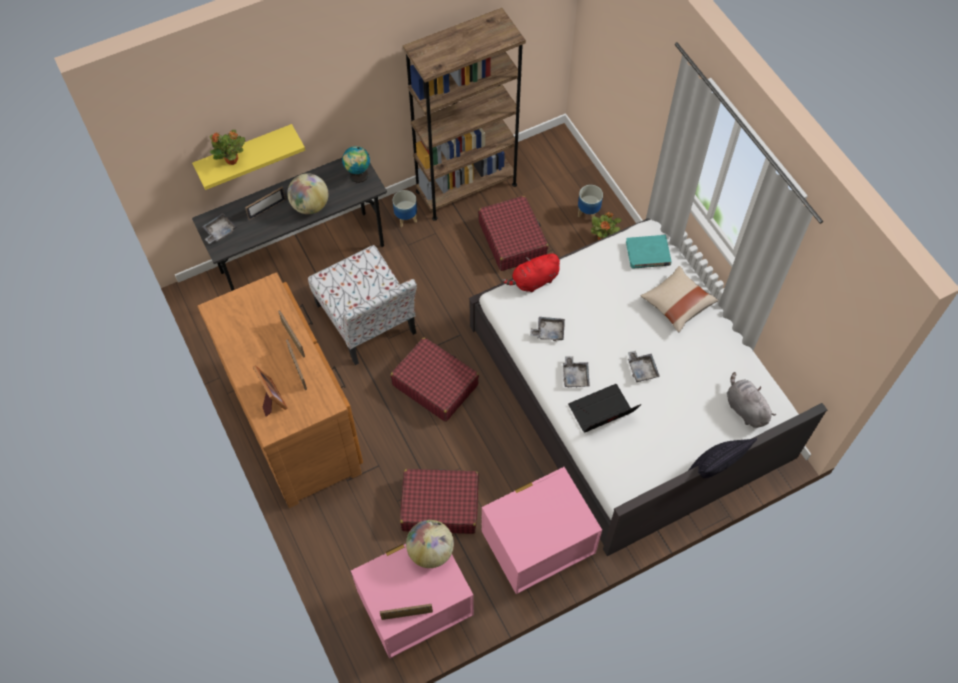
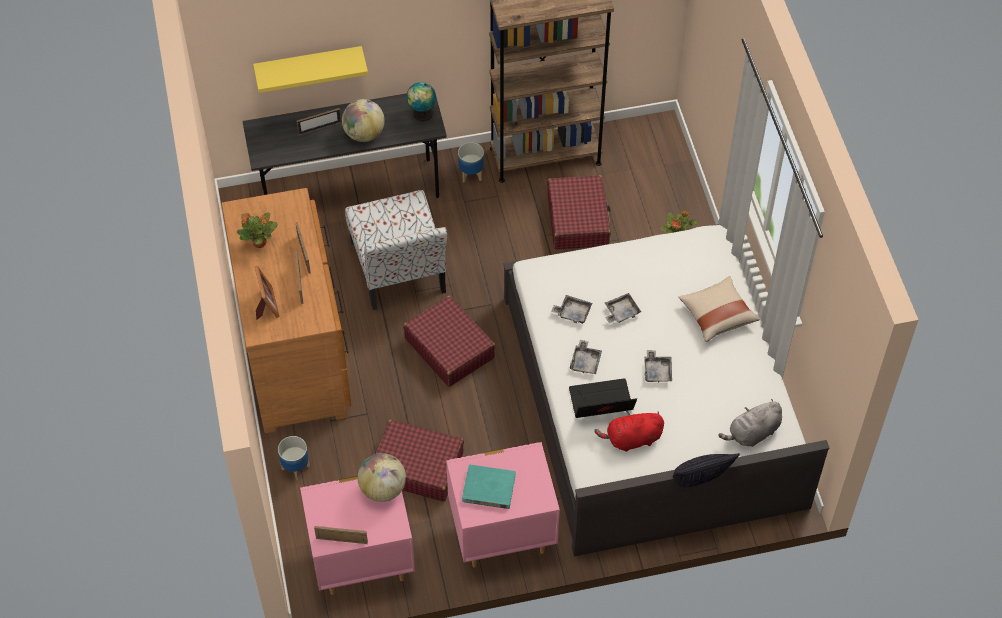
camera: 15 degrees right, 5 degrees down
grey tray [202,213,237,244] -> grey tray moved to [605,293,642,324]
potted plant [209,130,245,165] -> potted plant moved to [237,212,278,248]
red plush toy [502,252,560,292] -> red plush toy moved to [594,411,664,452]
planter [578,185,603,218] -> planter moved to [278,436,310,480]
turquoise book [626,235,671,269] -> turquoise book moved to [462,464,516,509]
grey plush toy [727,372,776,428] -> grey plush toy turned 105 degrees counterclockwise [719,399,782,447]

